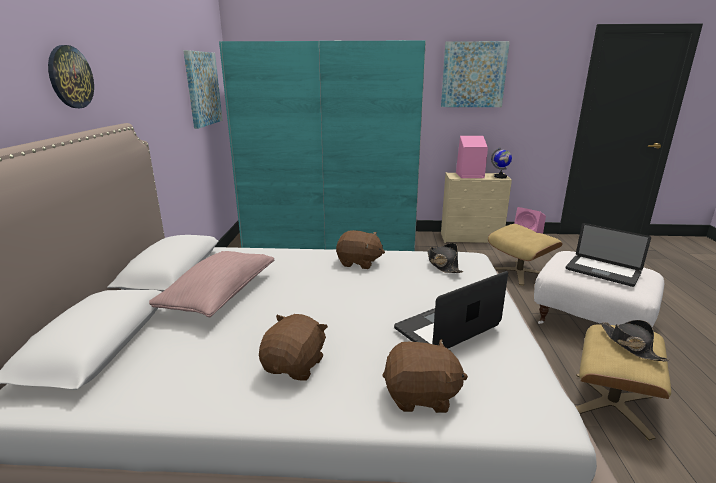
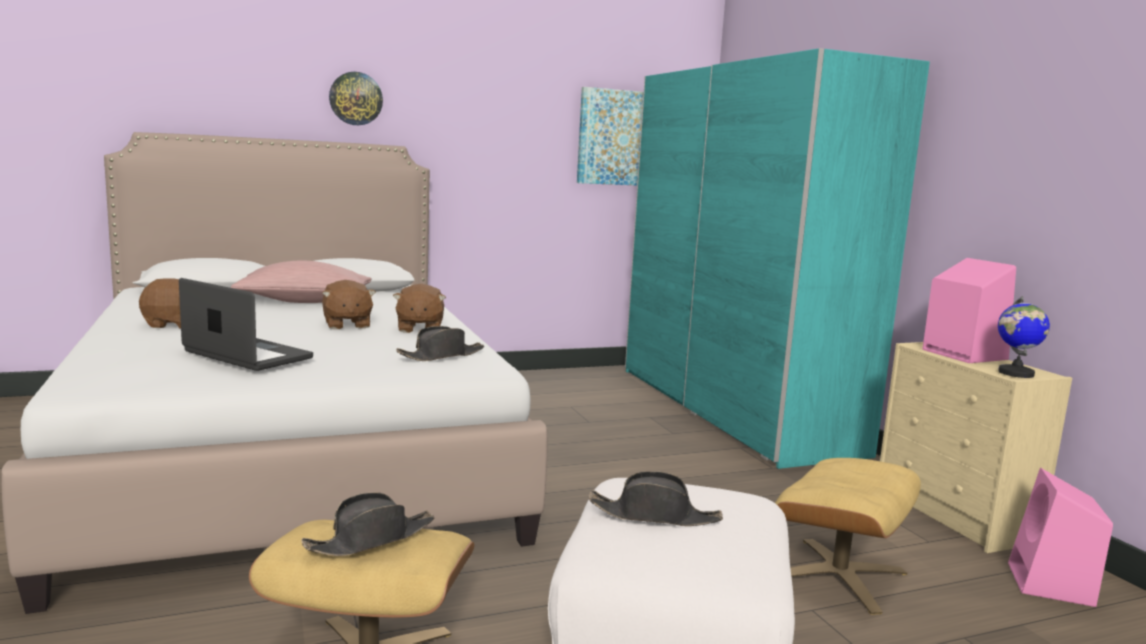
camera: 65 degrees right, 10 degrees down
brown plush toy [382,339,468,413] -> brown plush toy moved to [322,280,376,329]
picture [441,41,510,107] -> none
laptop [566,223,651,287] -> black hat [588,471,723,526]

